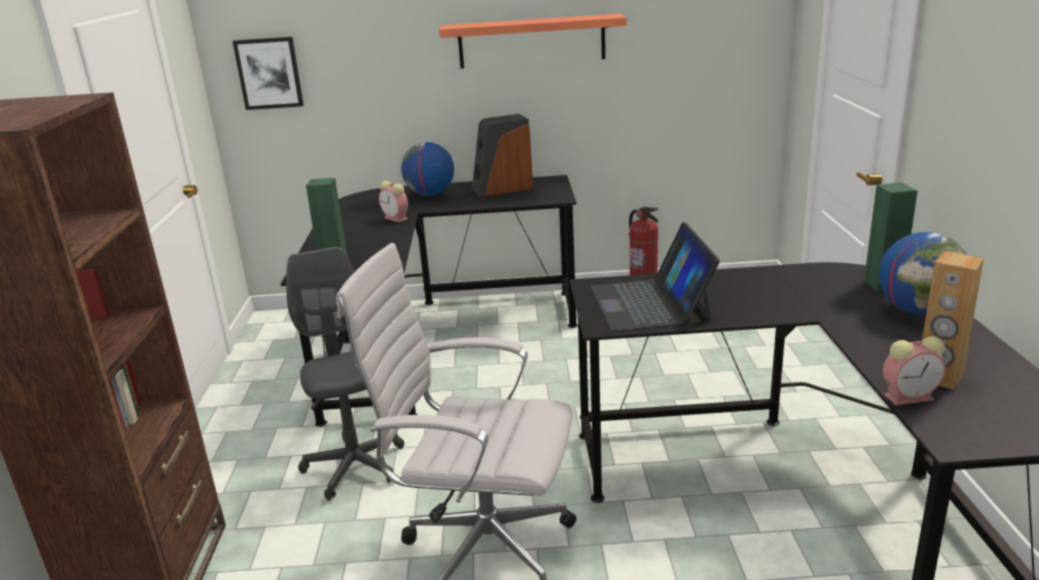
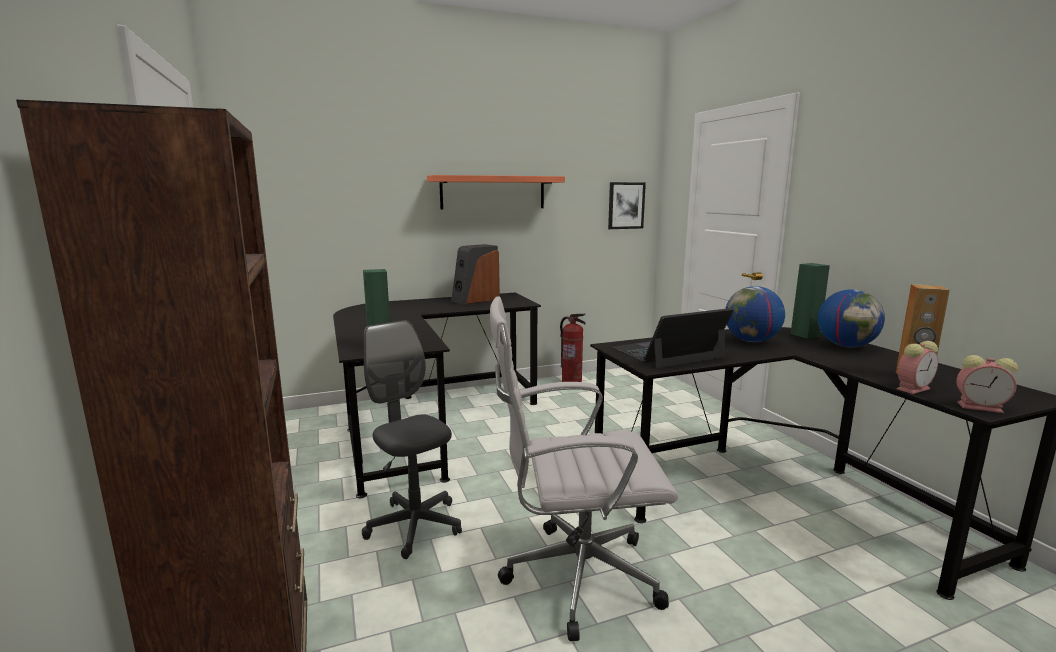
camera: 20 degrees left, 10 degrees down
picture [233,37,304,110] -> picture moved to [608,182,646,229]
alarm clock [379,181,408,222] -> alarm clock moved to [956,355,1018,413]
globe [401,142,454,196] -> globe moved to [725,286,785,342]
laptop [590,222,720,331] -> laptop turned 90 degrees clockwise [612,308,733,368]

